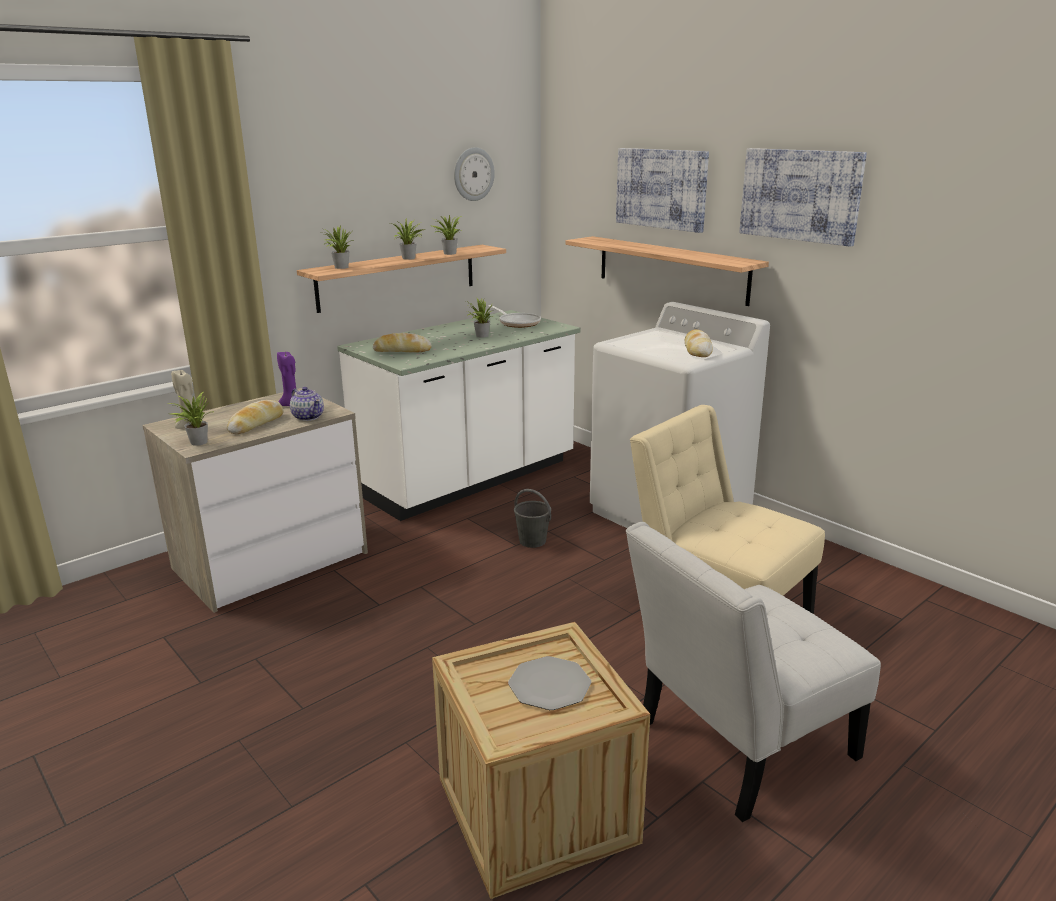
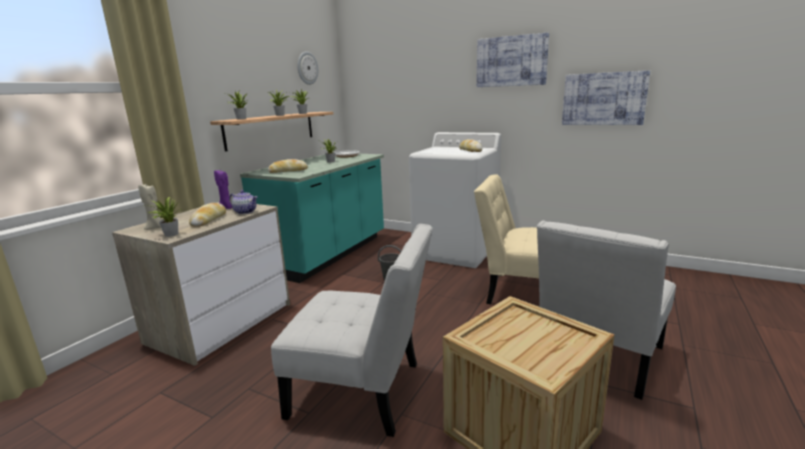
camera: 20 degrees left, 5 degrees down
white counter [337,310,581,521] -> turquoise counter [240,154,384,283]
plate [508,656,591,710] -> none
shelf [565,236,769,306] -> none
picture [616,148,709,233] -> picture moved to [562,71,650,125]
none -> white chair [271,224,432,437]

